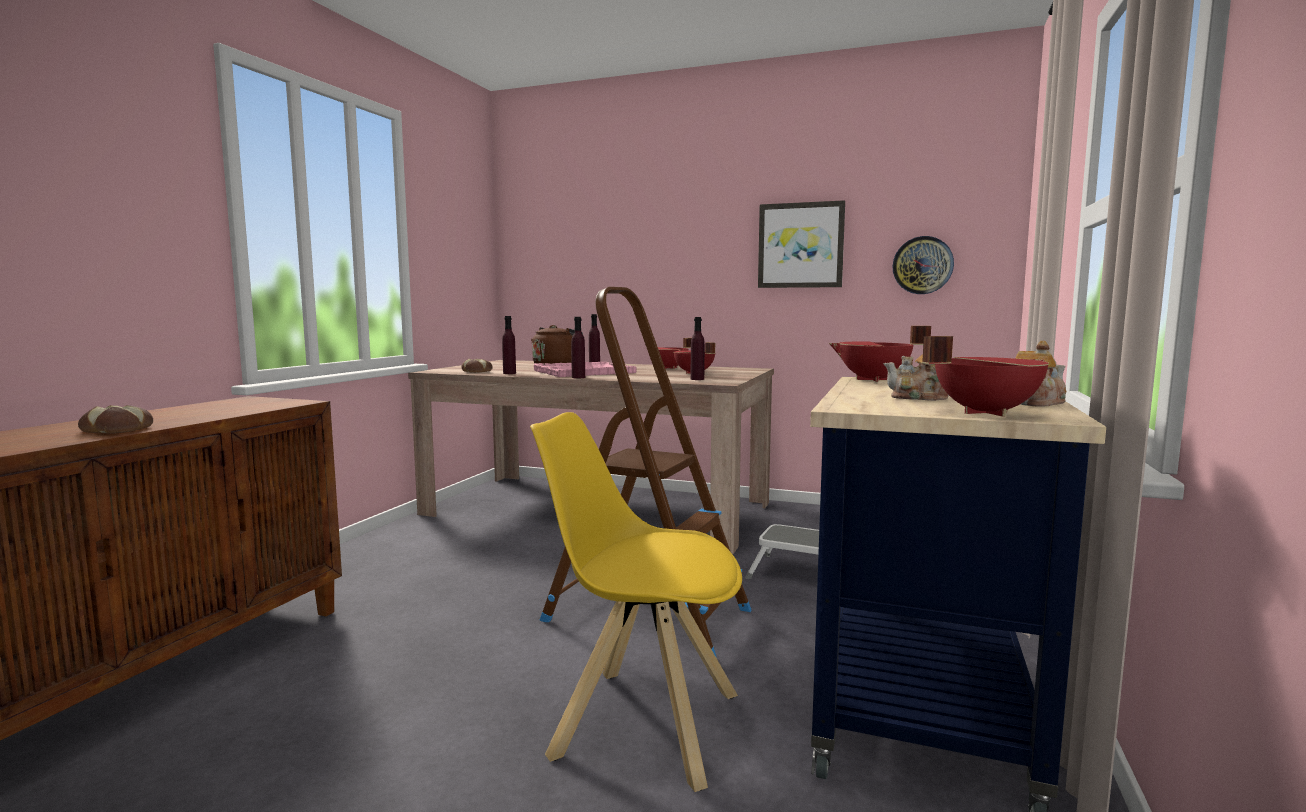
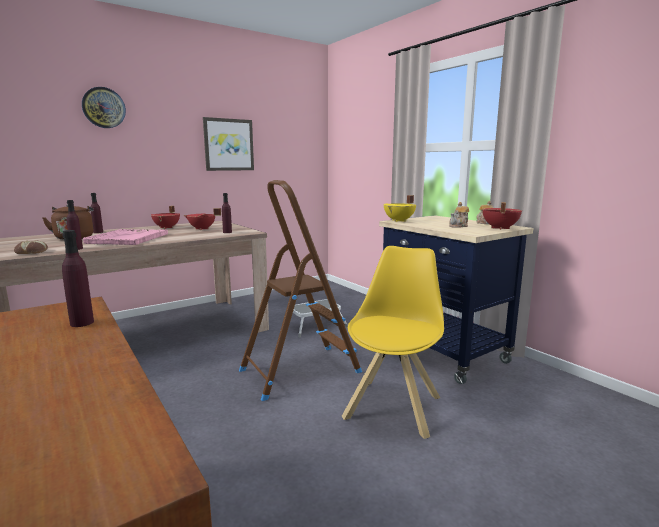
camera: 55 degrees left, 5 degrees up
bread [78,405,153,433] -> none
yellow chair [530,412,742,792] -> yellow chair turned 150 degrees clockwise [342,246,444,439]
purple bottle [571,317,585,378] -> purple bottle moved to [62,230,94,327]
red cooking pot [829,326,931,382] -> yellow cooking pot [383,195,416,222]
wall clock [893,236,954,294] -> wall clock moved to [82,87,126,128]

